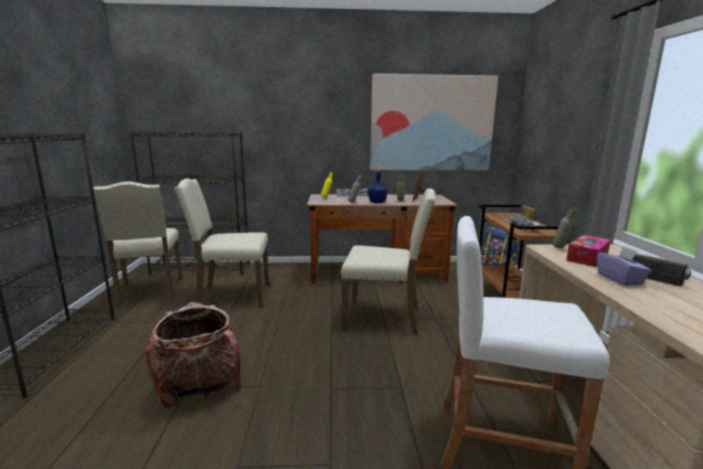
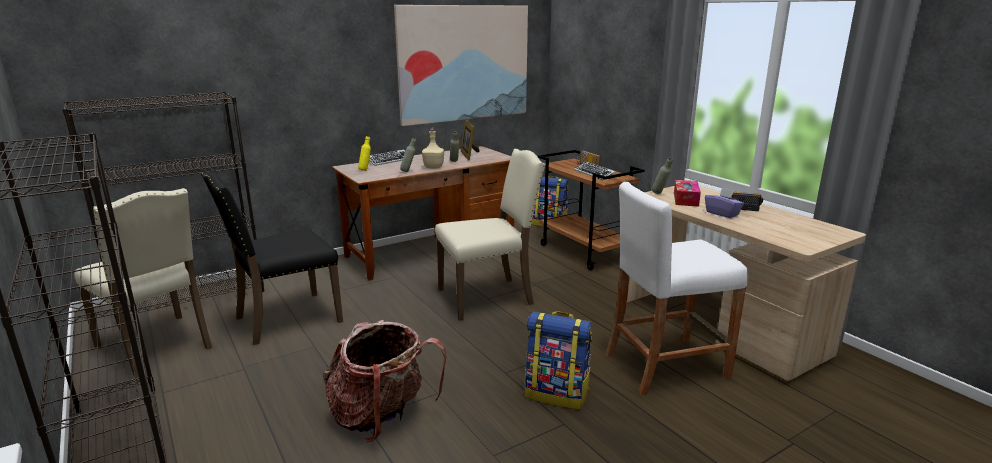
camera: 30 degrees left, 5 degrees up
beige chair [174,178,269,308] -> black chair [201,171,343,345]
blue bottle [368,169,388,203] -> beige bottle [422,128,444,168]
none -> backpack [525,311,592,409]

